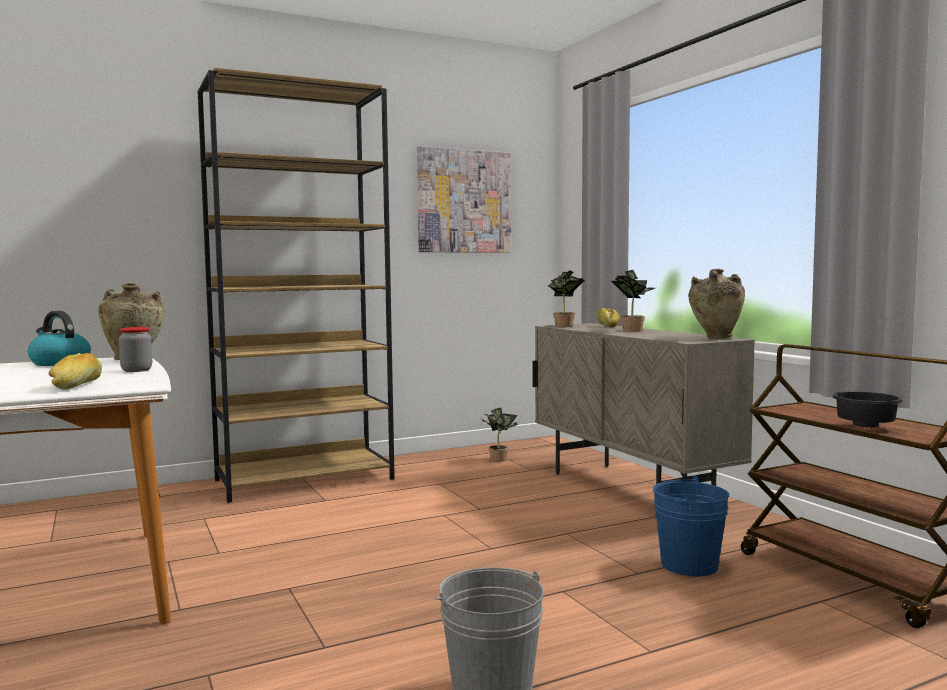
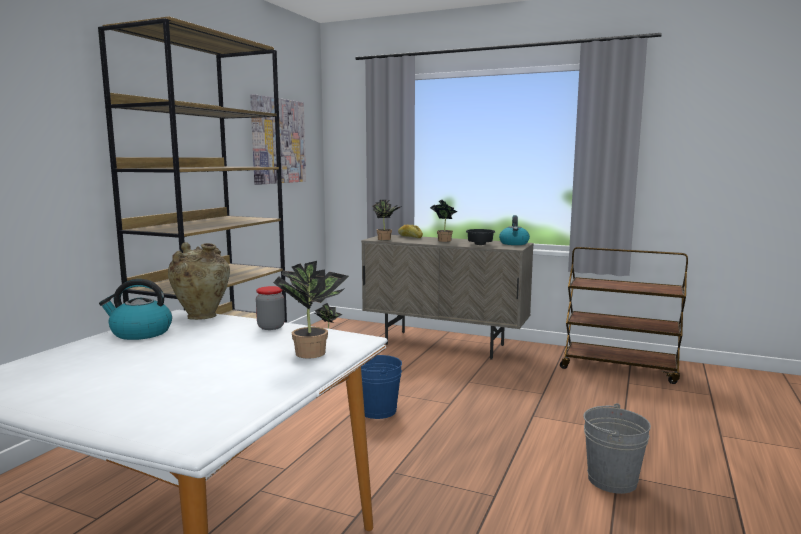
camera: 40 degrees left, 5 degrees up
bread [48,353,102,390] -> potted plant [273,261,349,358]
blue bucket [653,476,729,577] -> blue bucket moved to [361,355,402,419]
beige vase [688,269,745,339] -> kettle [499,215,530,245]
black bowl [832,391,903,427] -> black bowl moved to [466,229,495,245]

